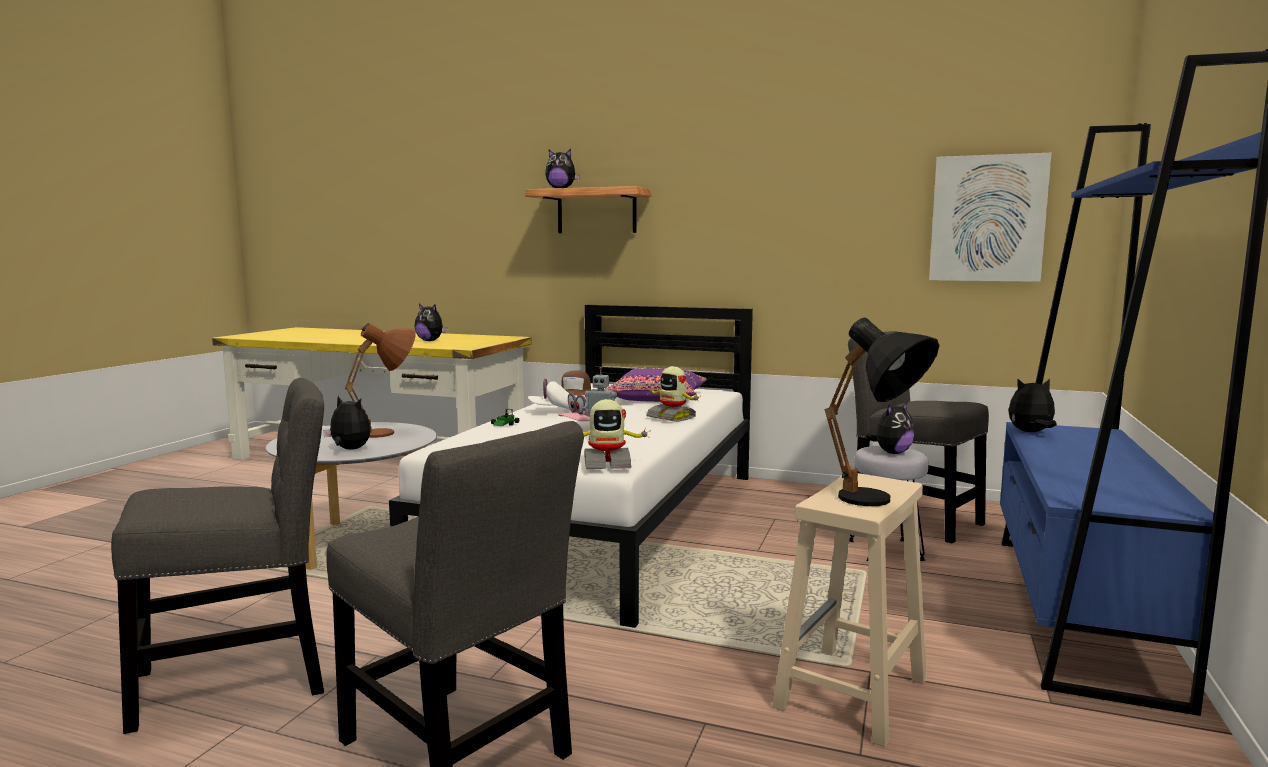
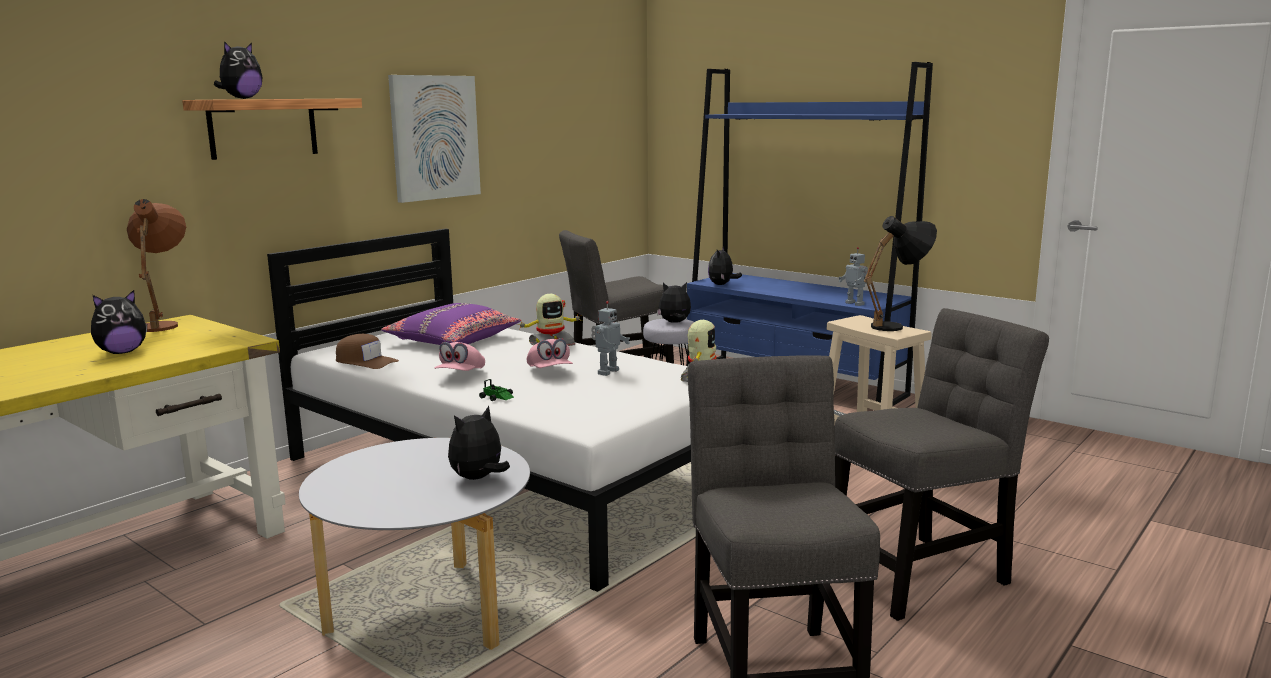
camera: 70 degrees left, 5 degrees up
brown table lamp [345,323,416,438] -> brown table lamp moved to [127,199,186,332]
white cap [528,379,576,410] -> pink cap [435,342,485,371]
plush toy [866,401,915,454] -> plush toy turned 75 degrees counterclockwise [657,282,691,323]
picture [929,153,1052,282] -> picture moved to [388,75,481,203]
none -> toy robot [838,247,868,306]

